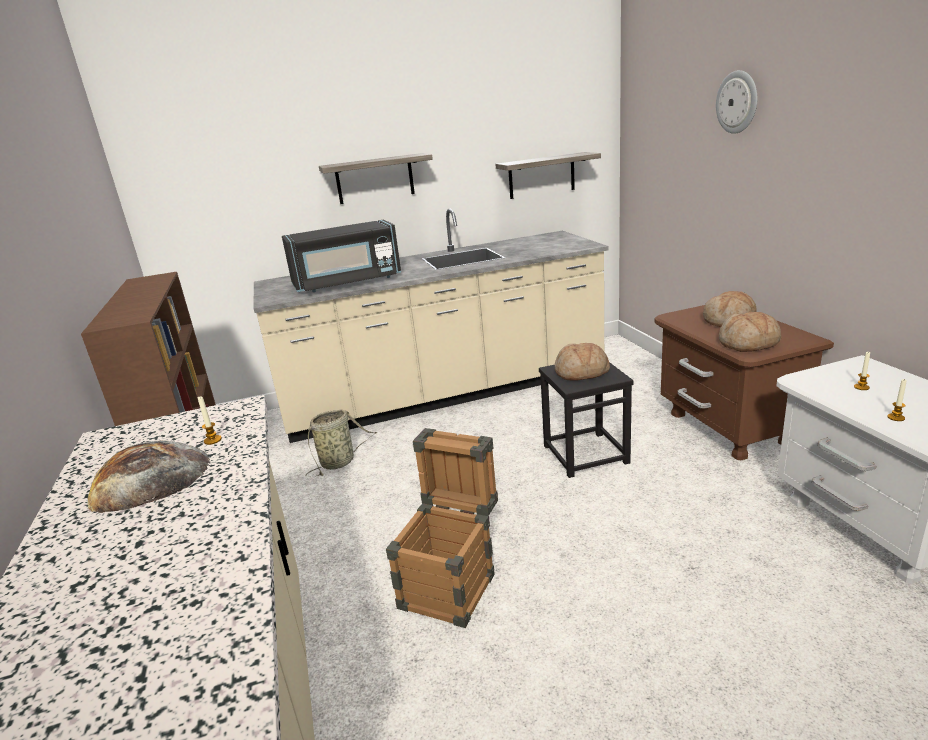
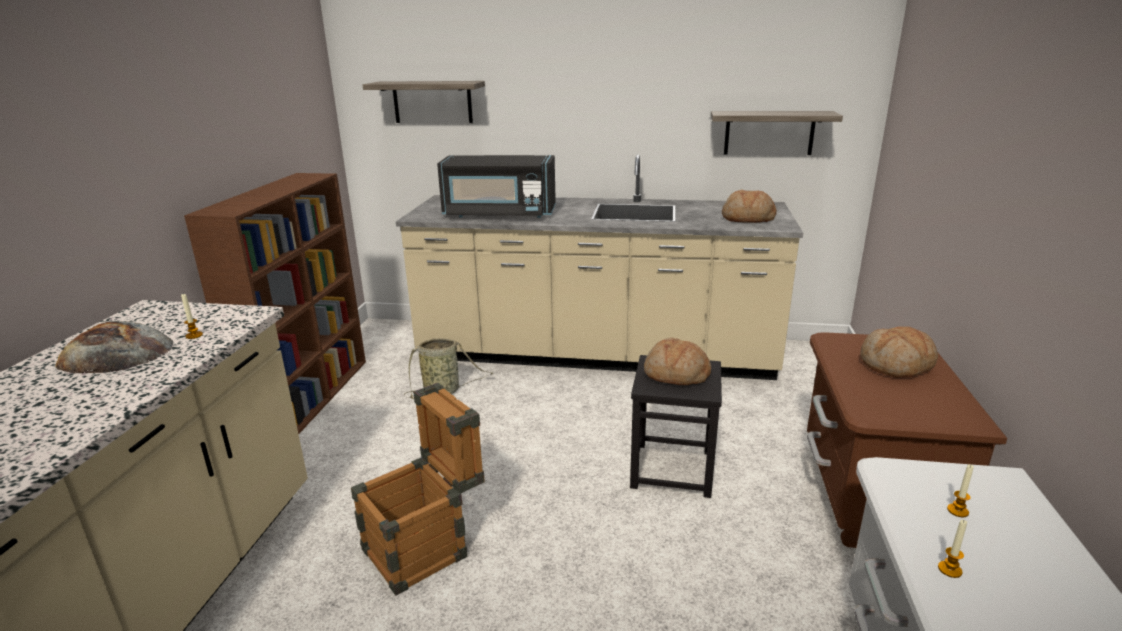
camera: 25 degrees right, 0 degrees up
shelf [319,153,433,204] -> shelf moved to [363,81,485,123]
wall clock [716,70,757,134] -> none
bread [719,312,781,352] -> bread moved to [722,189,777,223]

